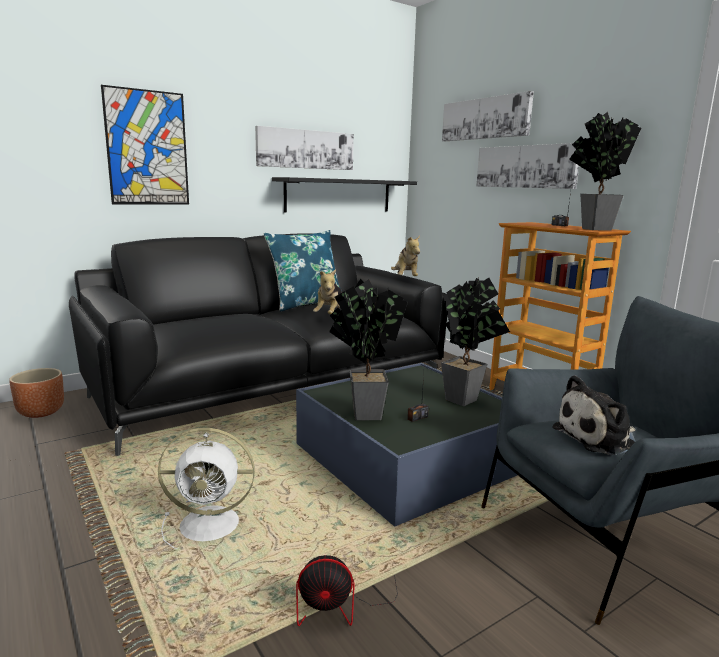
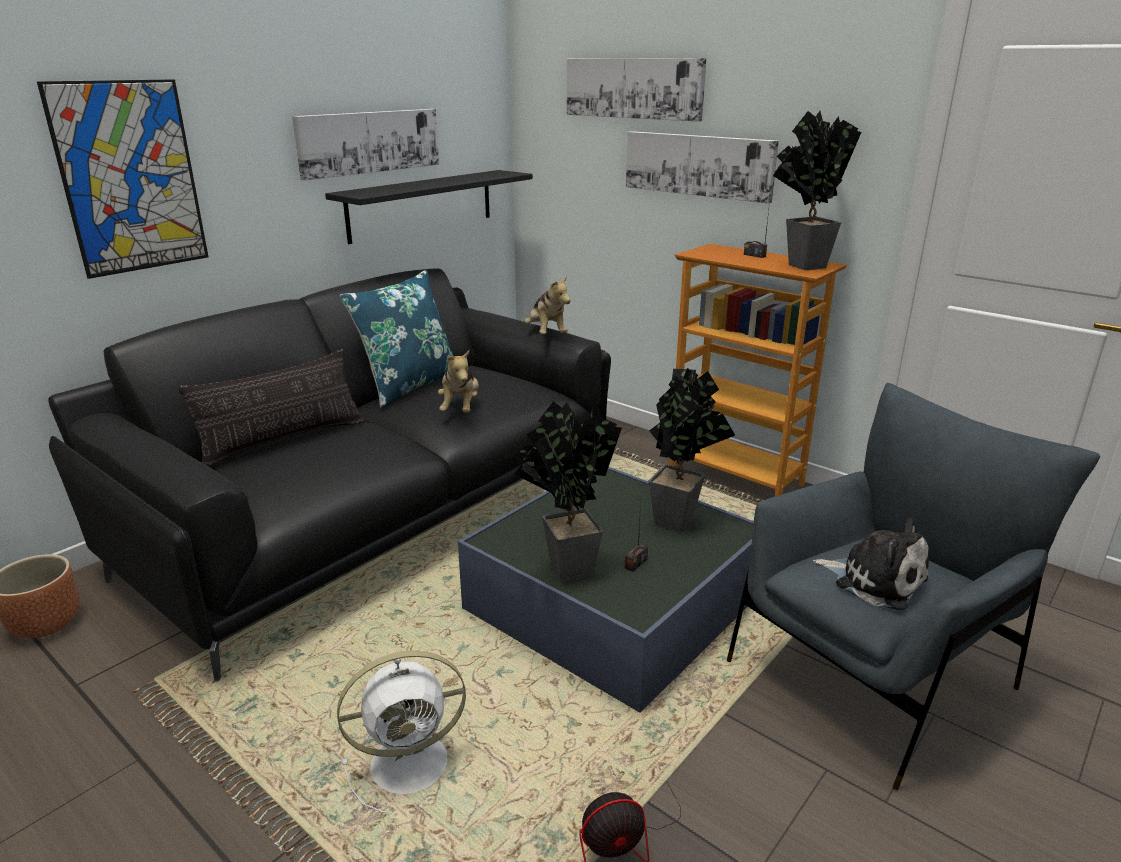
camera: 15 degrees left, 10 degrees up
plush toy [552,375,636,455] -> plush toy turned 105 degrees counterclockwise [813,518,929,611]
none -> pillow [178,349,364,467]

